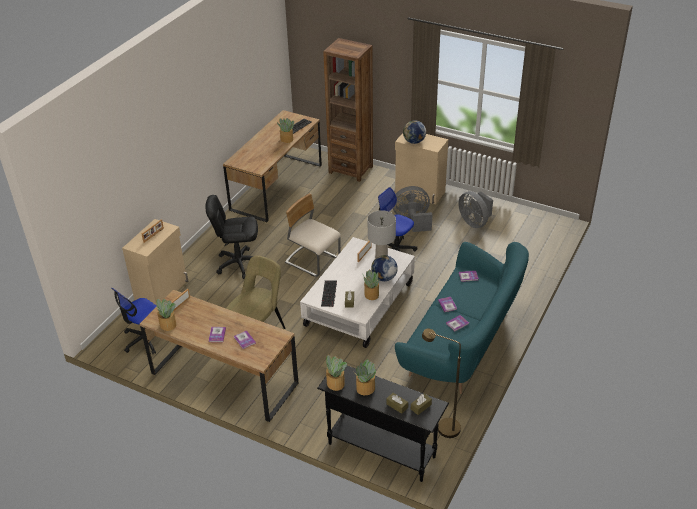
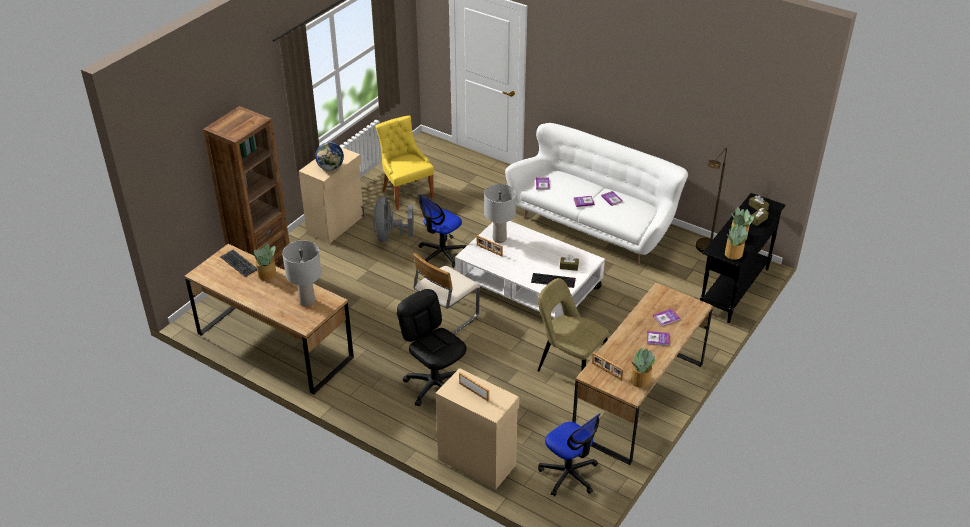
camera: 85 degrees left, 0 degrees up
black office chair [205,195,258,279] -> black office chair turned 135 degrees clockwise [397,289,467,407]
potted plant [362,270,380,300] -> none
globe [371,255,398,281] -> none
turquoise sofa [395,242,529,394] -> white sofa [505,123,688,264]
grey fan [458,191,493,228] -> yellow chair [375,115,434,210]
none -> grey table lamp [282,240,322,306]

